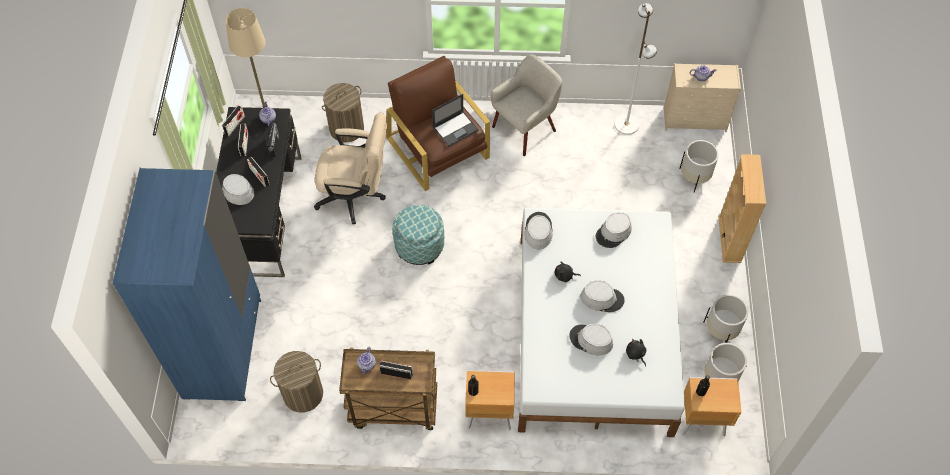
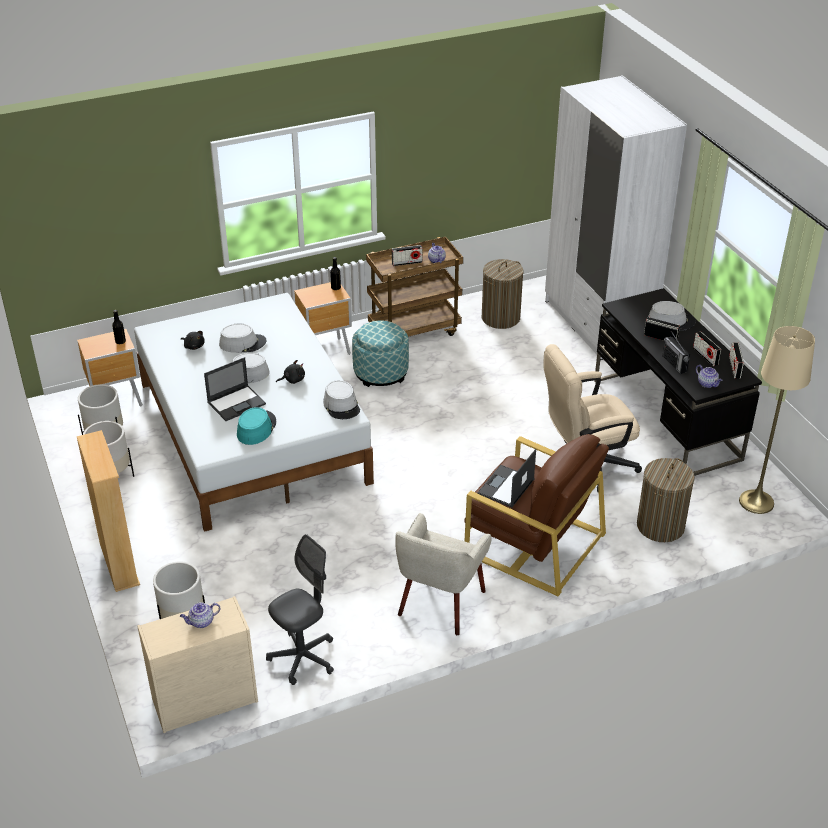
camera: 155 degrees right, 20 degrees down
blue wardrobe [113,168,261,401] -> white wardrobe [545,75,687,360]
ottoman [392,205,444,265] -> ottoman moved to [352,320,409,387]
grey hat [596,212,632,248] -> turquoise hat [237,407,276,445]
white floor lamp [614,3,657,135] -> grey office chair [266,534,334,685]
none -> laptop [204,357,266,421]

